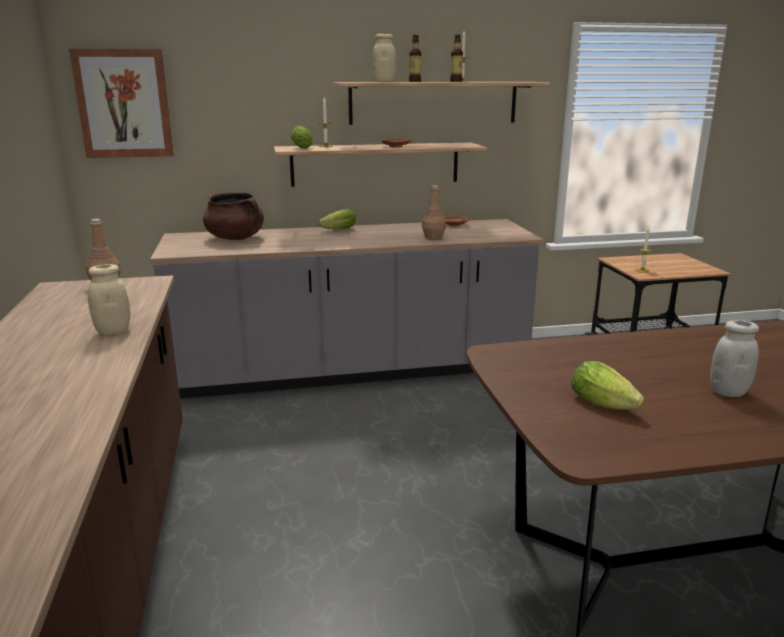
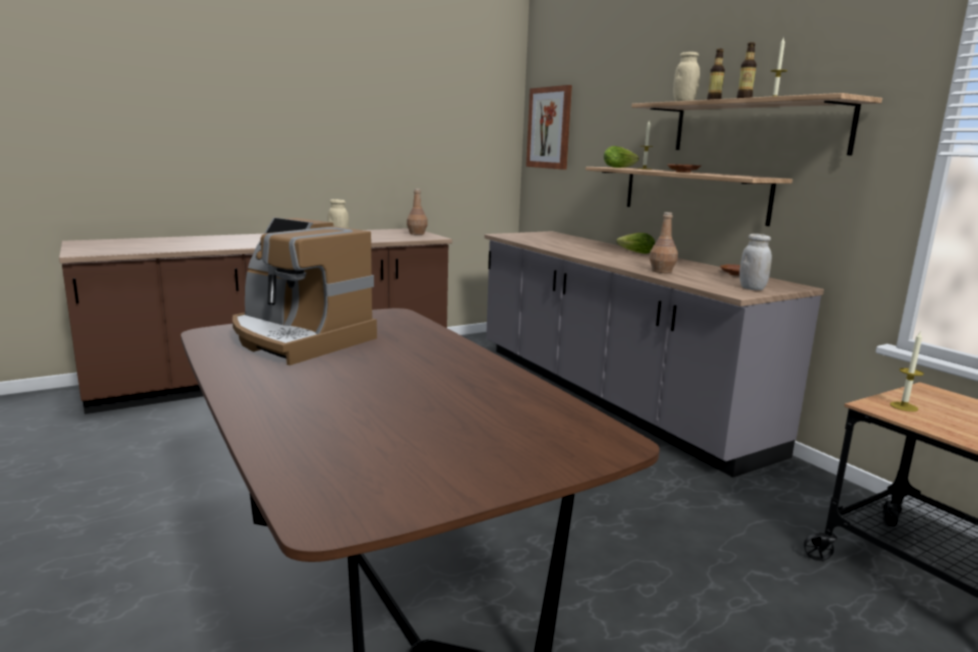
camera: 70 degrees right, 5 degrees down
brown cooking pot [203,193,264,240] -> none
lettuce [571,361,644,410] -> coffee machine [232,218,377,365]
white jar [710,320,759,397] -> white jar moved to [739,234,772,290]

